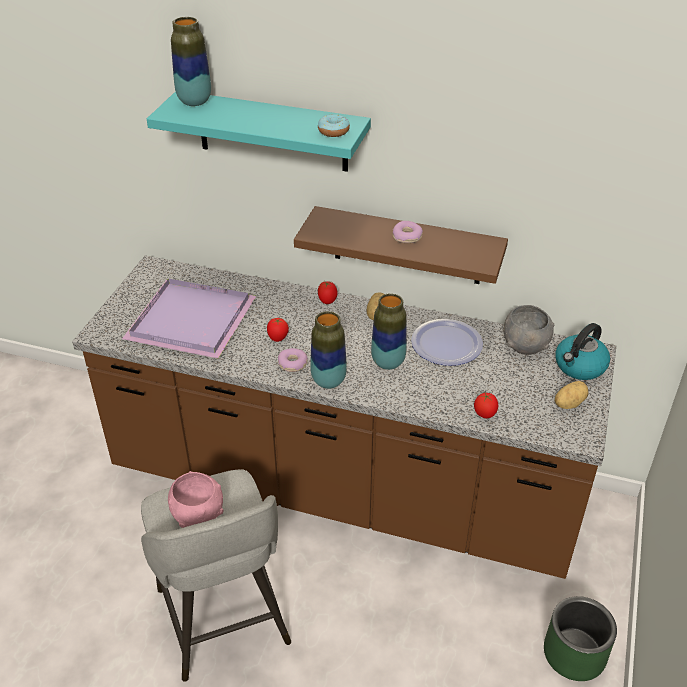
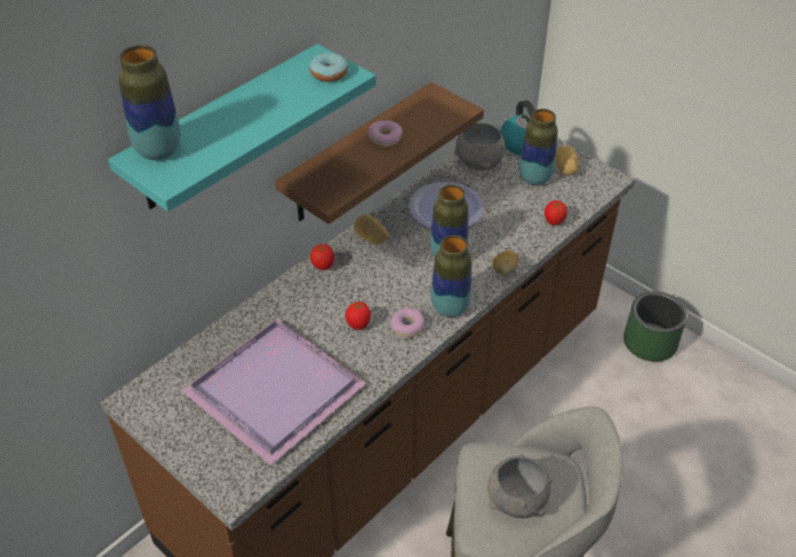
camera: 65 degrees left, 5 degrees up
pink bowl [168,471,224,528] -> grey bowl [488,454,552,518]
none -> potato [493,250,518,275]
none -> vase [519,109,558,186]

